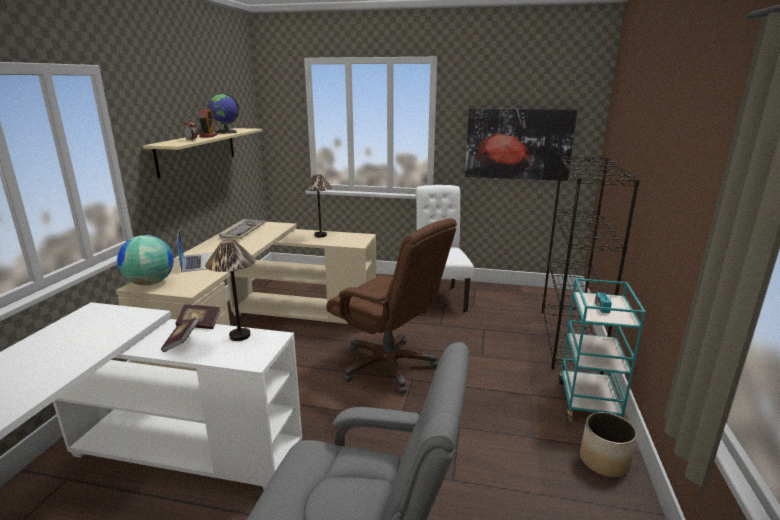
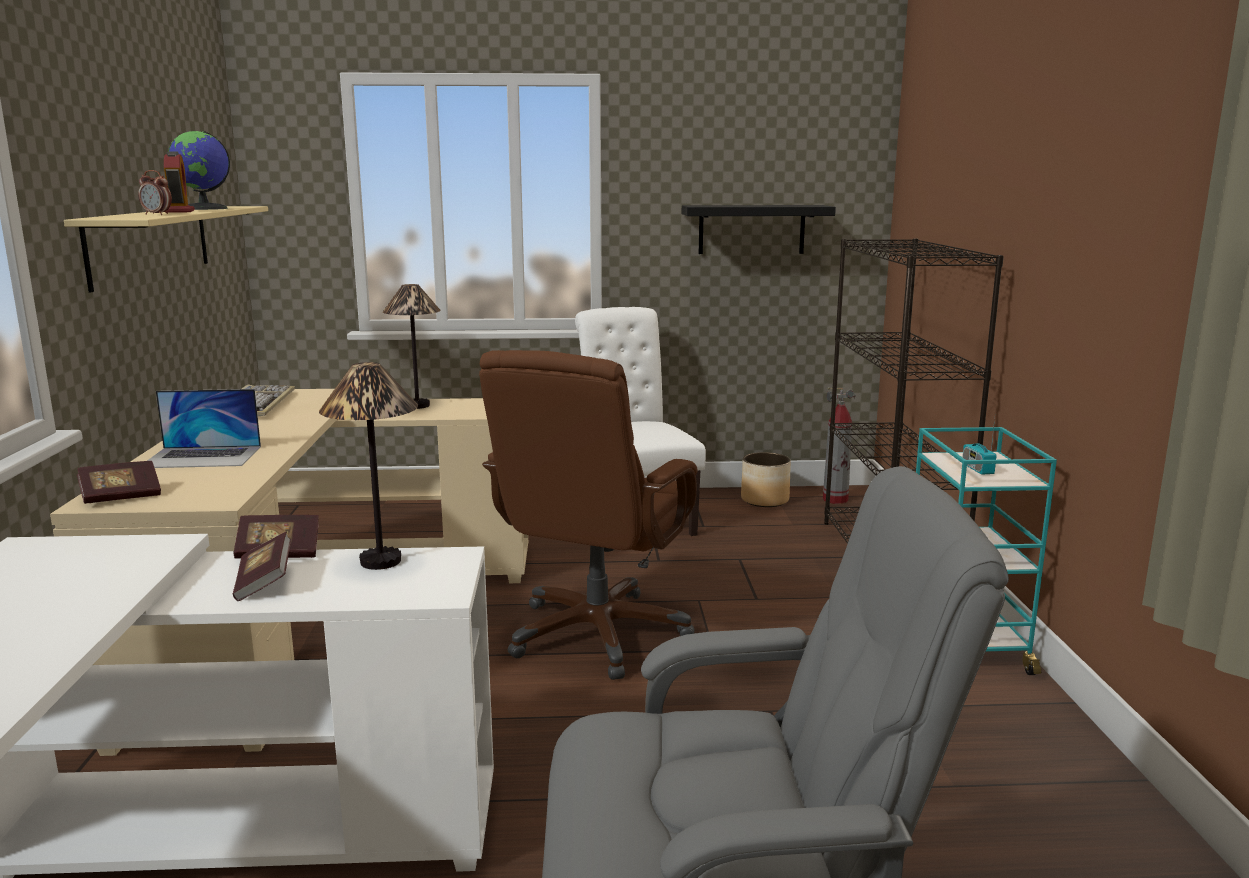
camera: 15 degrees left, 5 degrees down
globe [117,235,174,286] -> book [77,461,161,504]
laptop [177,230,213,272] -> laptop turned 120 degrees clockwise [147,389,261,468]
brown office chair [326,218,457,394] -> brown office chair turned 90 degrees clockwise [479,350,697,680]
picture [465,108,577,181] -> black shelf [682,205,836,254]
planter [580,412,637,477] -> planter moved to [741,452,791,507]
none -> fire extinguisher [823,387,856,504]

